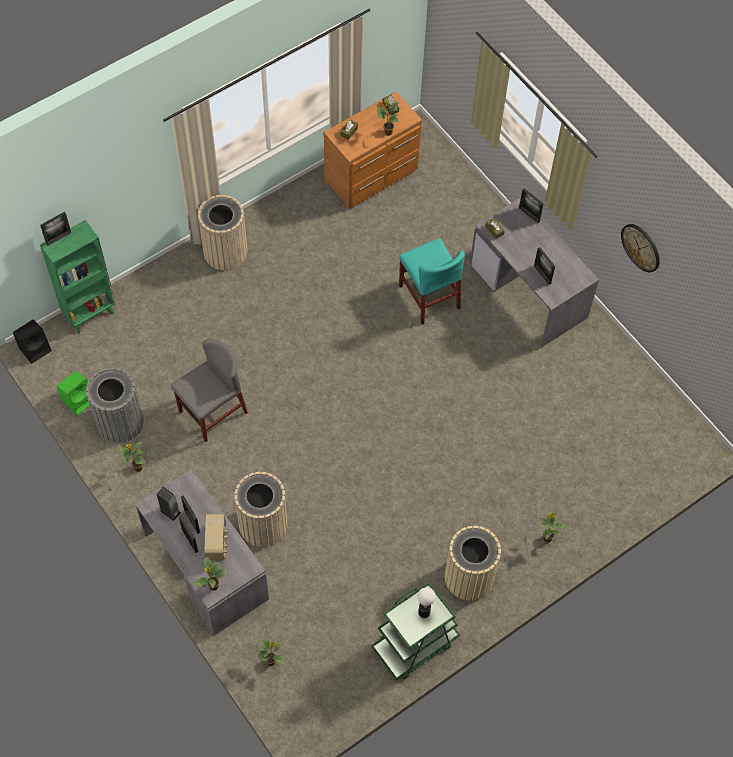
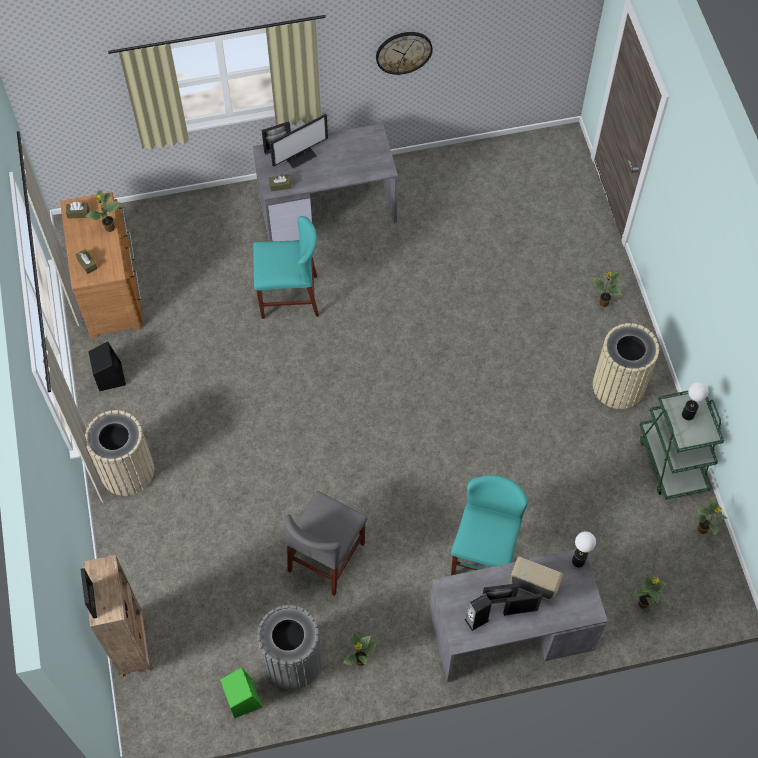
camera: 65 degrees left, 0 degrees up
black speaker [13,320,52,364] -> black speaker moved to [88,342,126,391]
green bookcase [40,220,116,334] -> brown bookcase [82,555,153,677]
grey chair [171,339,248,442] -> grey chair turned 135 degrees counterclockwise [284,491,368,596]
potted plant [194,556,227,591] -> potted plant moved to [695,497,727,536]
beige trash can [234,472,288,547] -> turquoise chair [451,475,528,575]
picture frame [534,247,555,285] -> none
none -> monitor [270,114,328,169]
none -> table lamp [572,531,596,567]

